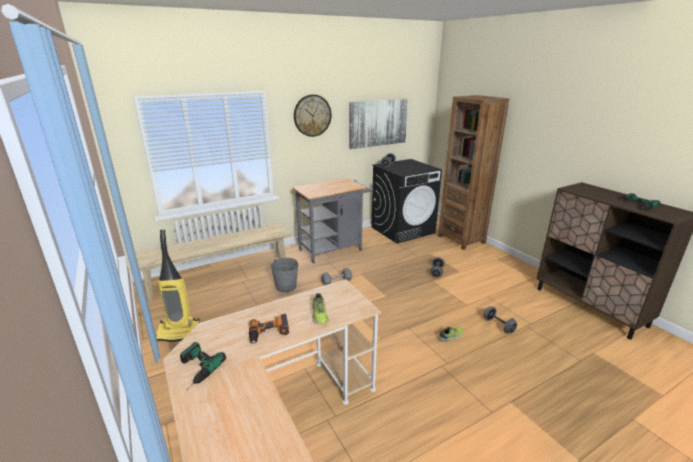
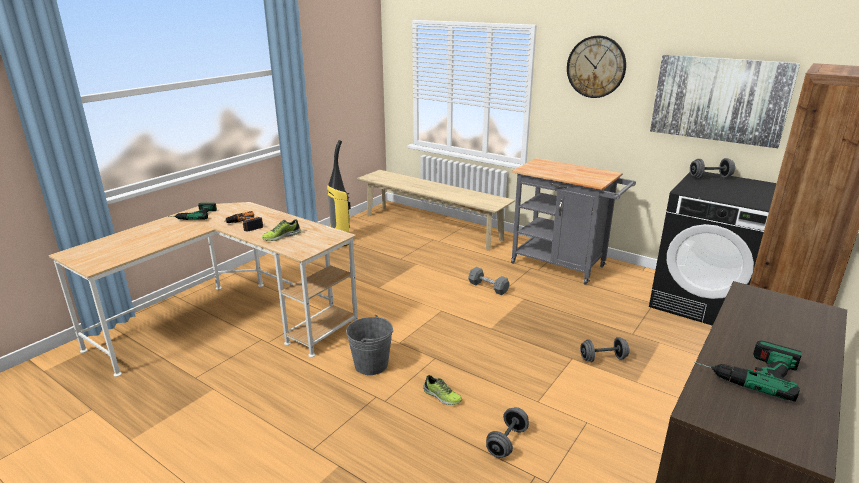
camera: 65 degrees right, 0 degrees up
grey bucket [271,258,298,292] -> grey bucket moved to [346,315,393,375]

